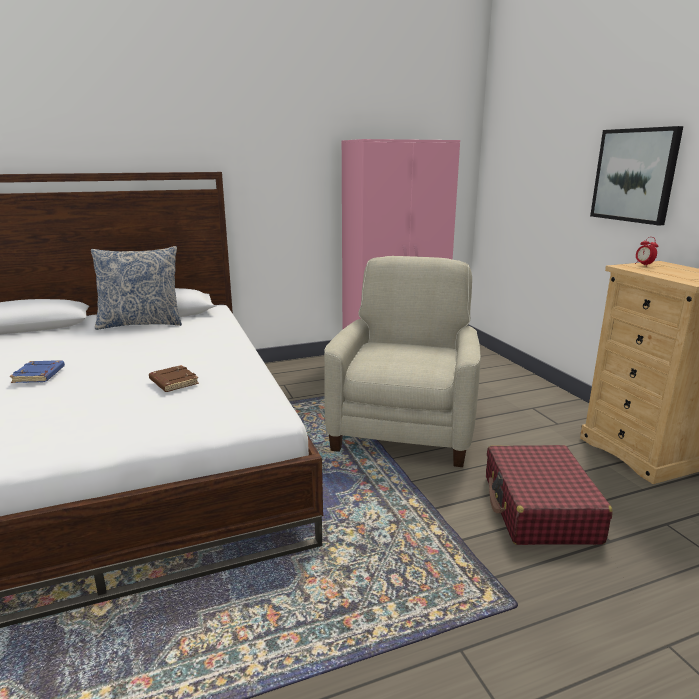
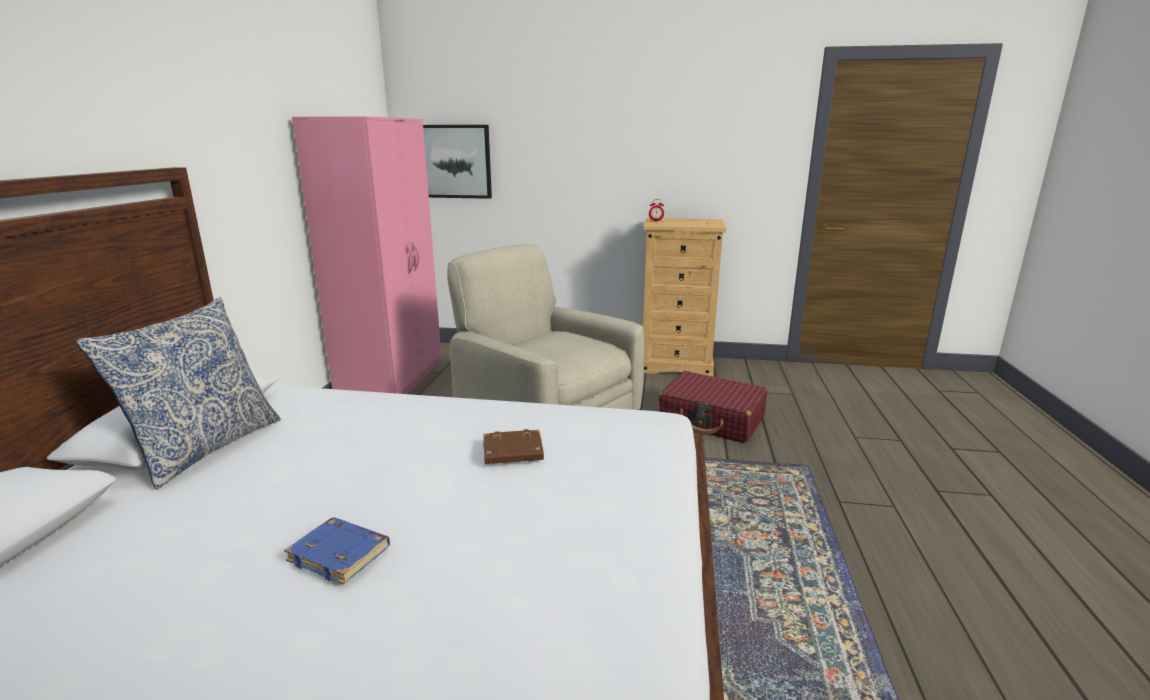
camera: 60 degrees left, 0 degrees up
picture [590,126,683,226] -> picture moved to [423,125,492,199]

